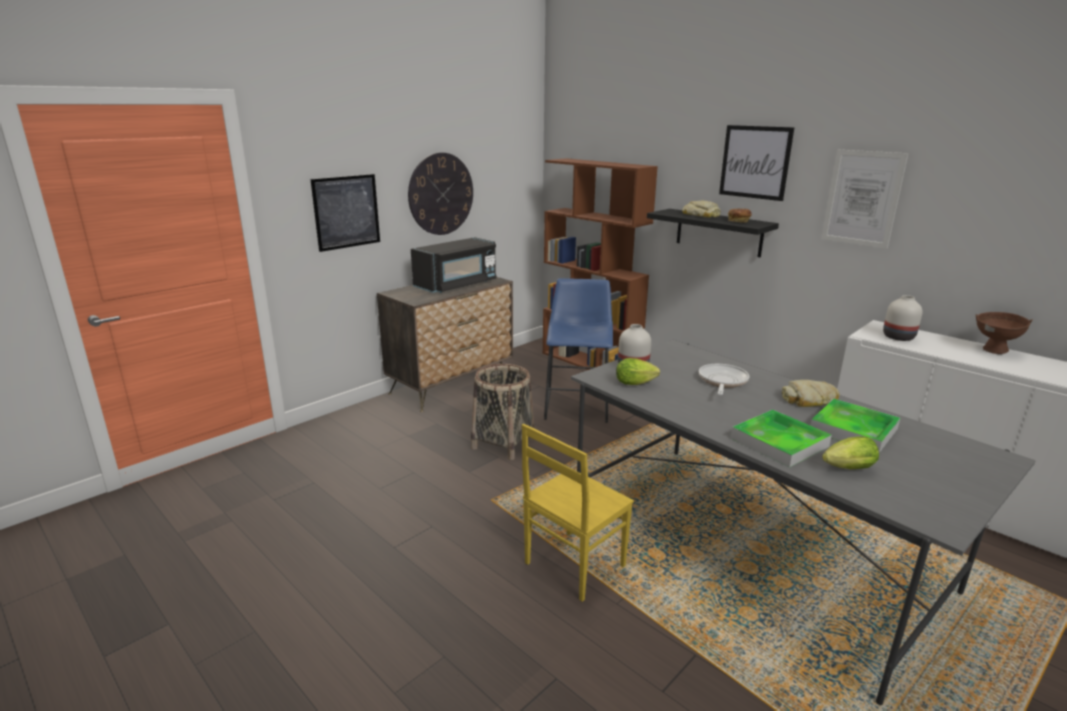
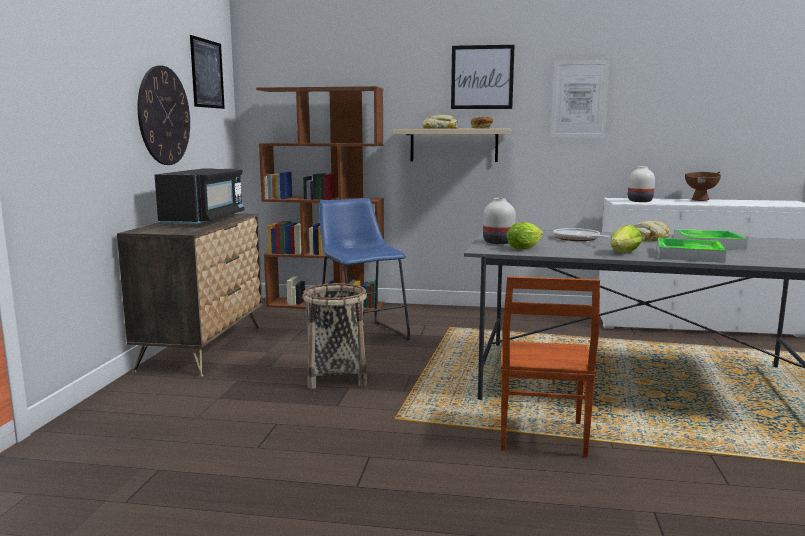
camera: 35 degrees left, 10 degrees down
picture [310,174,380,252] -> picture moved to [190,35,225,109]
yellow chair [522,424,634,602] -> brown chair [501,276,600,457]
black shelf [647,209,779,257] -> beige shelf [392,129,511,162]
lettuce [822,436,879,469] -> lettuce moved to [611,225,642,253]

